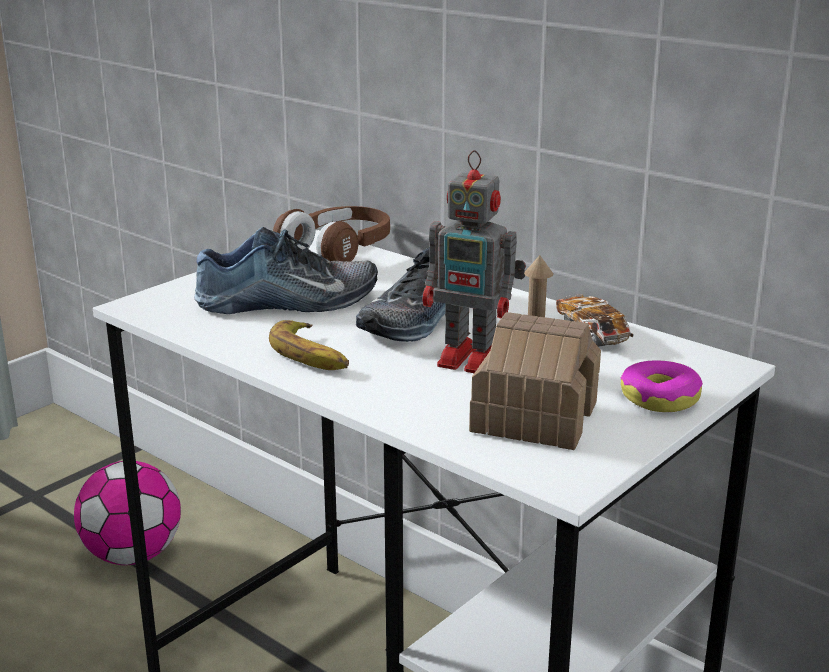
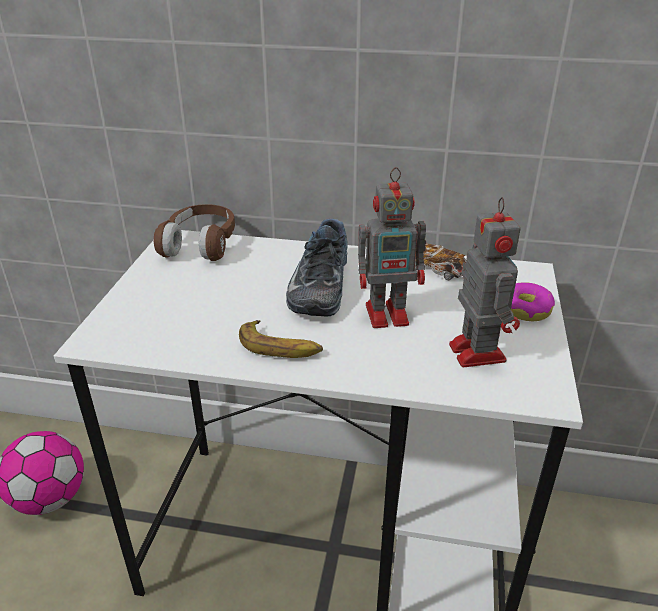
camera: 30 degrees left, 10 degrees up
shoe [194,227,378,314] -> none
toy house [469,255,601,450] -> toy robot [449,197,520,367]

